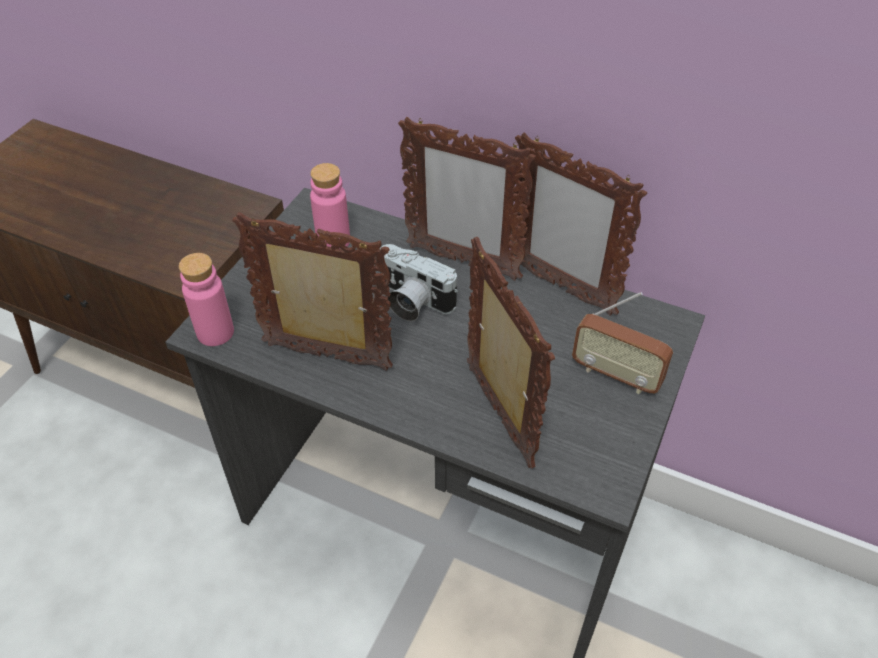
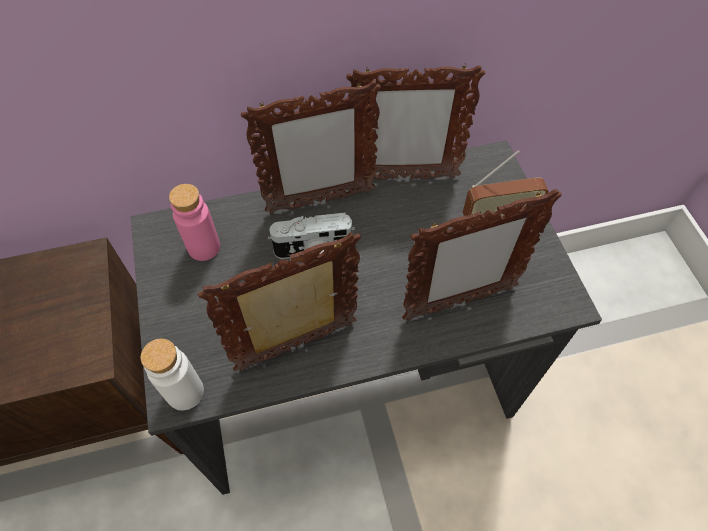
camera: 40 degrees left, 10 degrees up
pink bottle [179,253,234,346] -> white bottle [140,338,204,411]
picture frame [467,237,555,468] -> picture frame turned 135 degrees clockwise [402,189,562,321]

